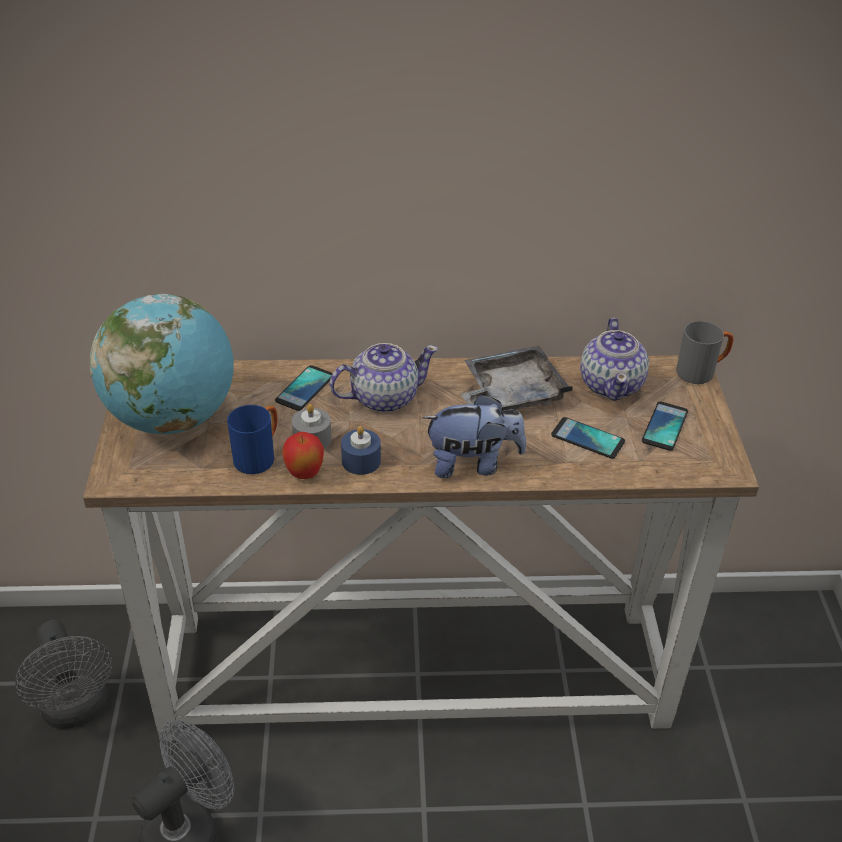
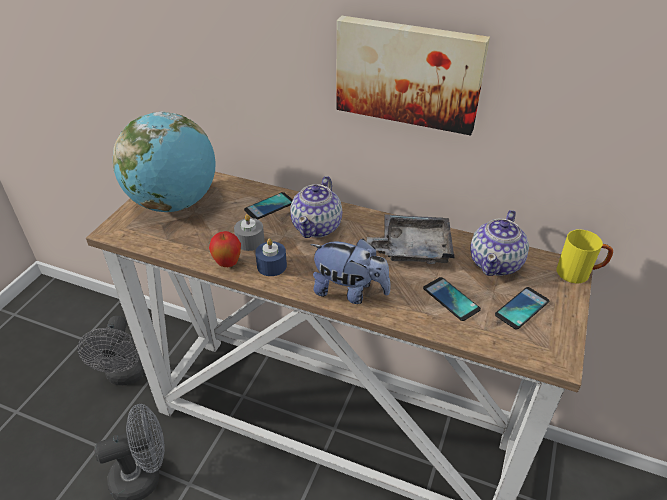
camera: 25 degrees right, 0 degrees up
blue mug [227,405,278,474] -> none
teapot [329,343,438,413] -> teapot turned 105 degrees clockwise [290,176,342,238]
grey mug [676,321,734,384] -> yellow mug [557,229,613,283]
none -> picture [336,16,490,136]

